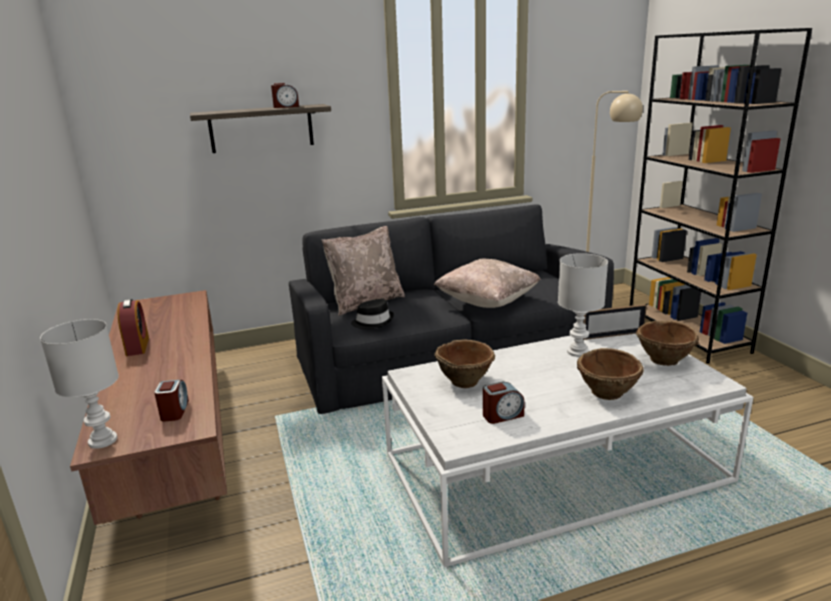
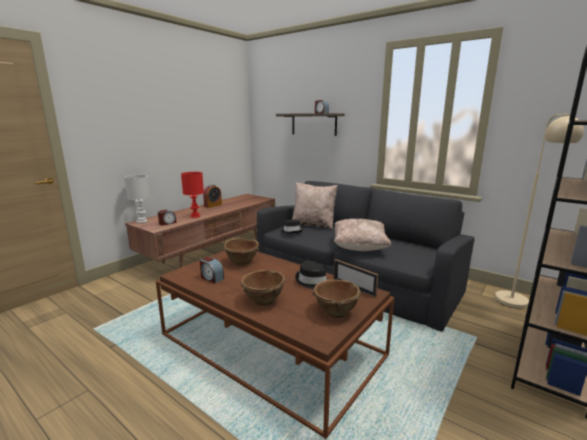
camera: 55 degrees right, 5 degrees down
white coffee table [382,334,753,567] -> brown coffee table [156,251,394,439]
white table lamp [558,253,608,357] -> black hat [295,261,328,289]
none -> red table lamp [181,172,204,218]

